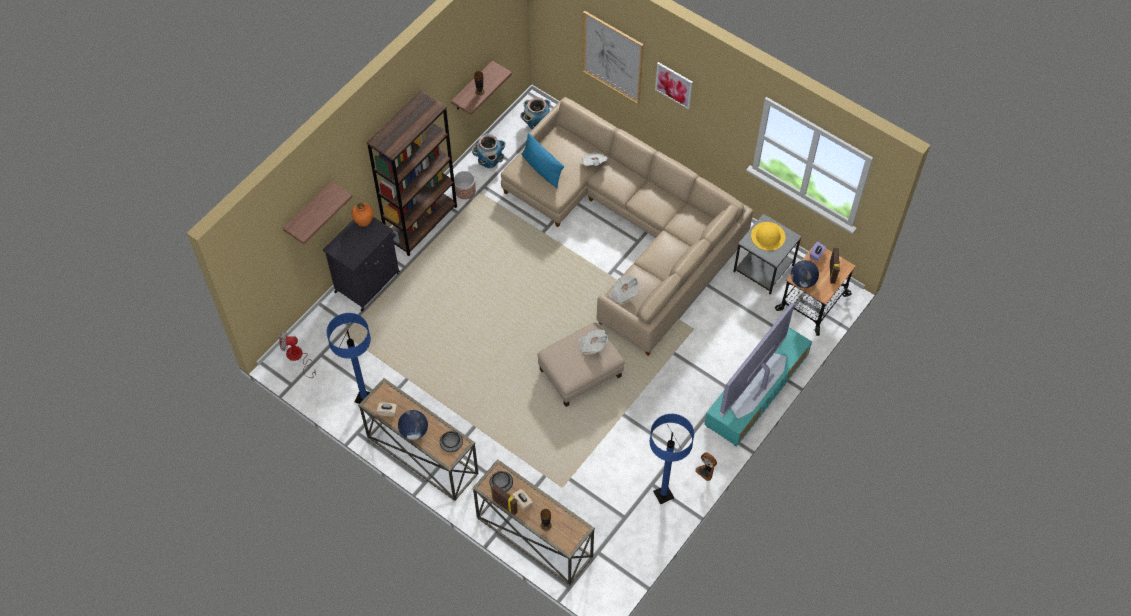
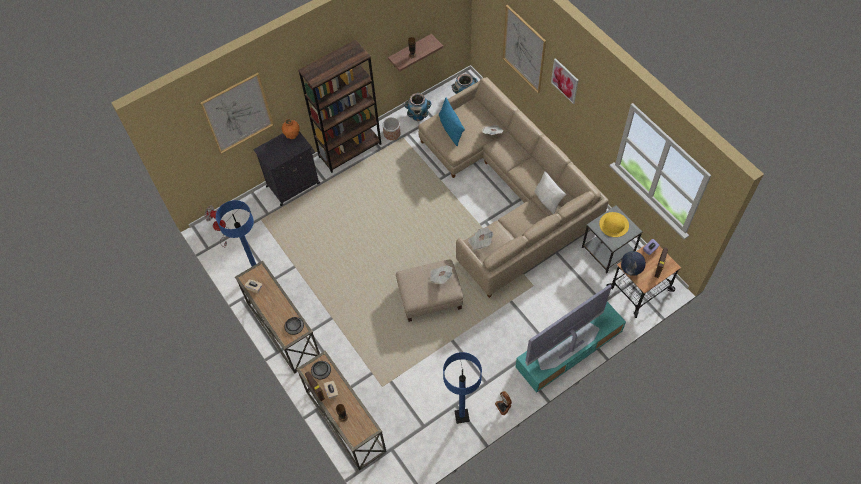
camera: 20 degrees right, 0 degrees up
shelf [283,181,352,244] -> picture [200,73,274,154]
globe [398,410,428,440] -> none
none -> white pillow [534,171,566,214]

